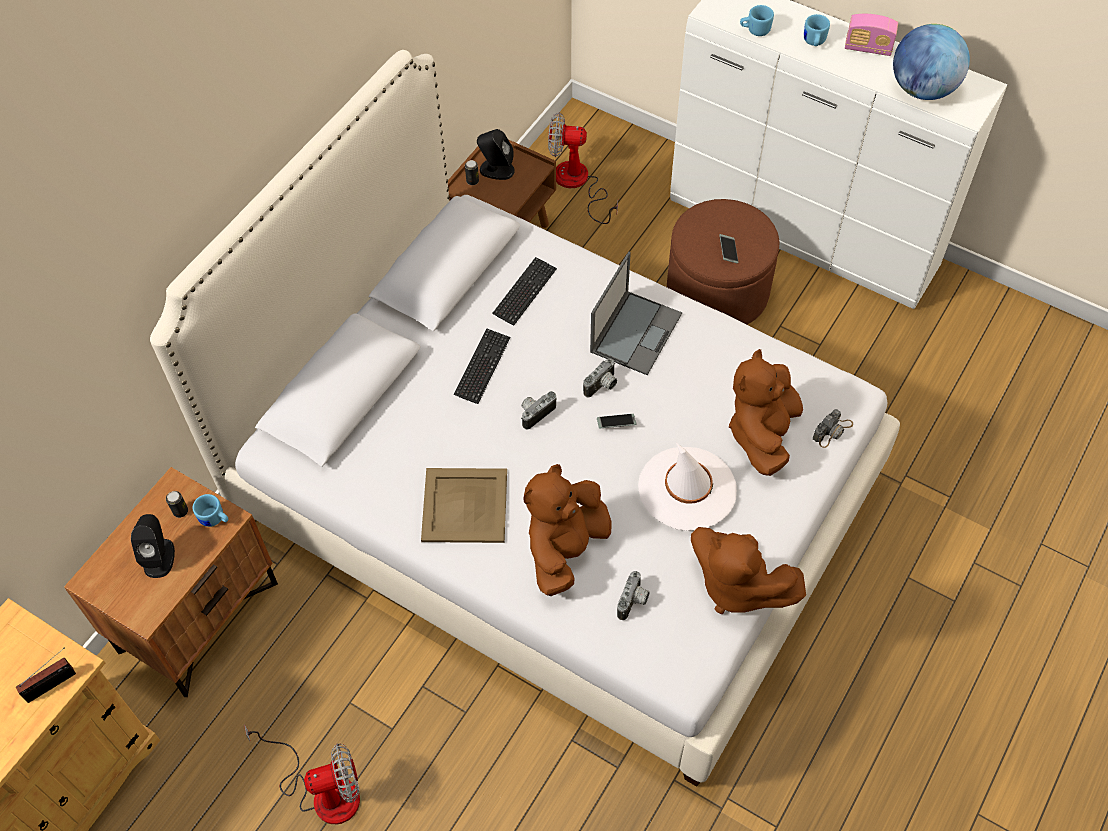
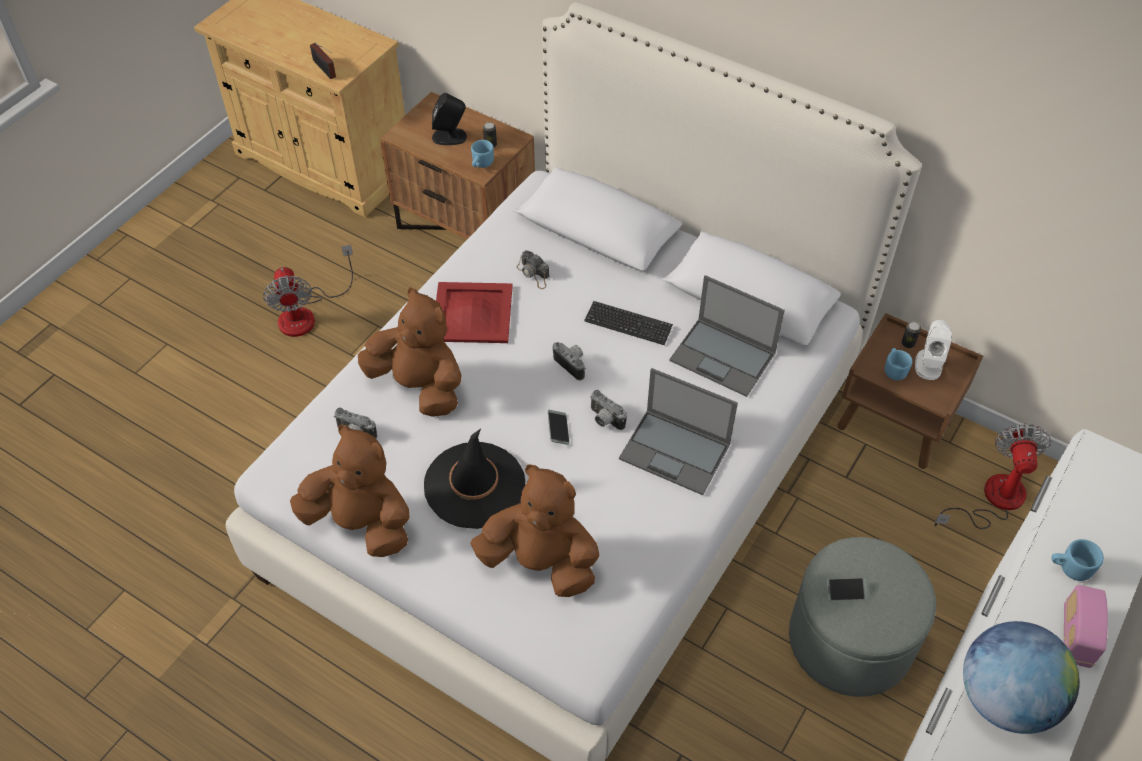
camera: 90 degrees right, 5 degrees down
beige tray [421,468,507,543] -> red tray [436,282,513,343]
black speaker [477,129,515,180] -> white speaker [915,320,952,380]
keyboard [492,257,557,326] -> laptop [669,275,785,397]
white hat [638,443,737,531] -> black hat [424,429,525,529]
brown ottoman [667,199,780,325] -> grey ottoman [789,537,936,697]
brown plush toy [691,527,806,615] -> brown plush toy turned 75 degrees clockwise [290,425,409,557]
blue mug [740,5,774,36] -> blue mug moved to [885,348,912,380]
camera [813,409,853,448] -> camera moved to [517,250,549,289]

